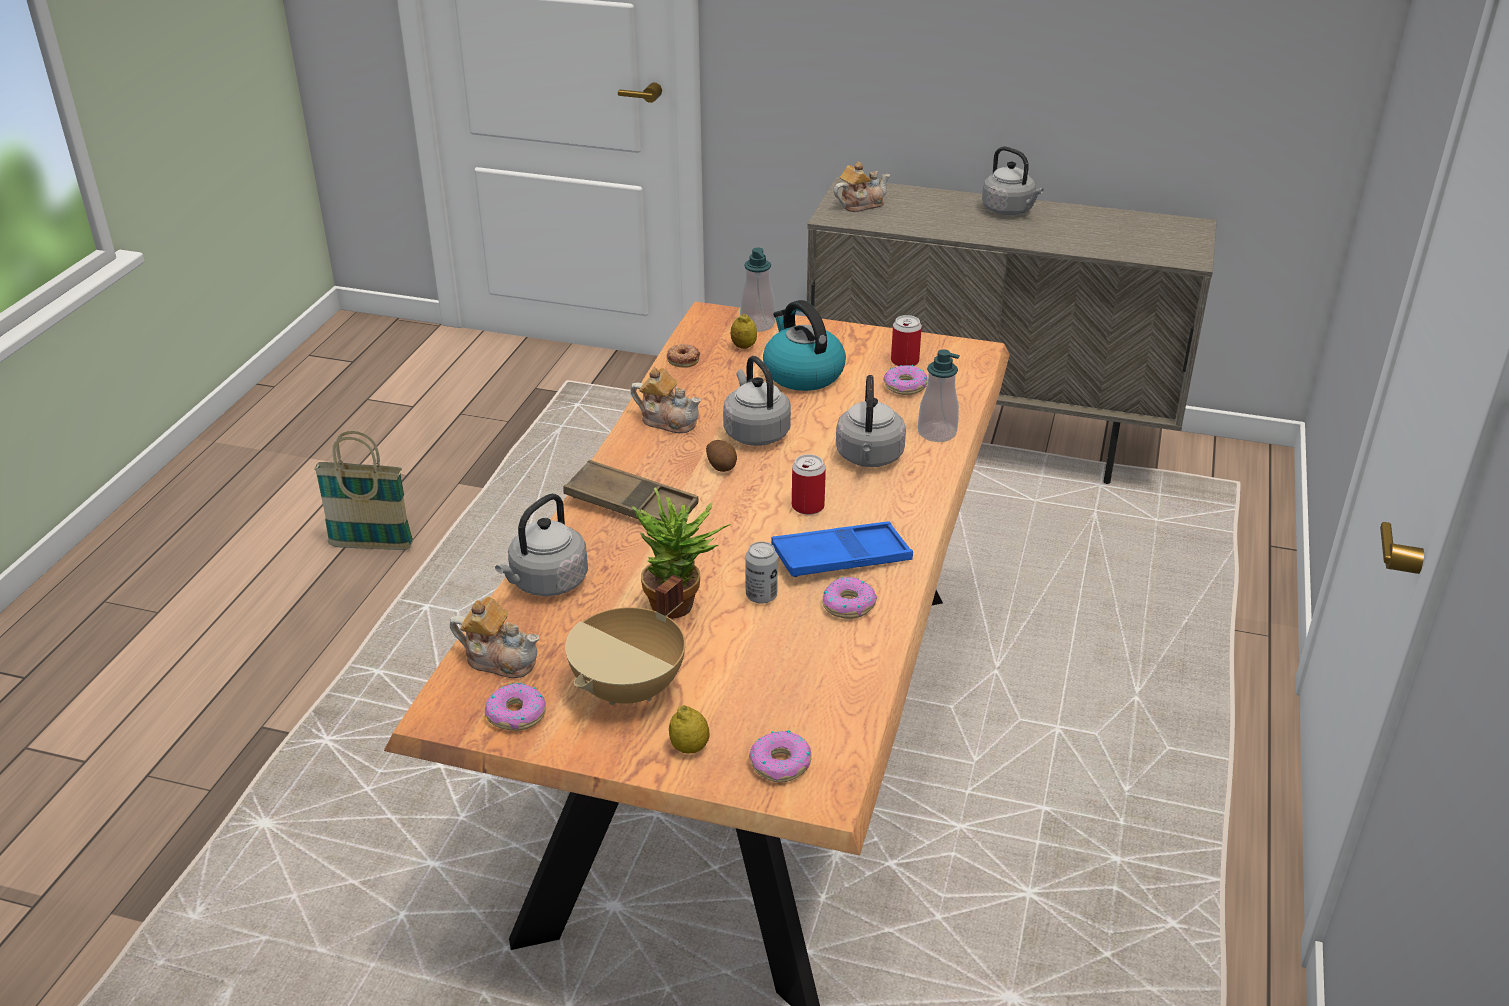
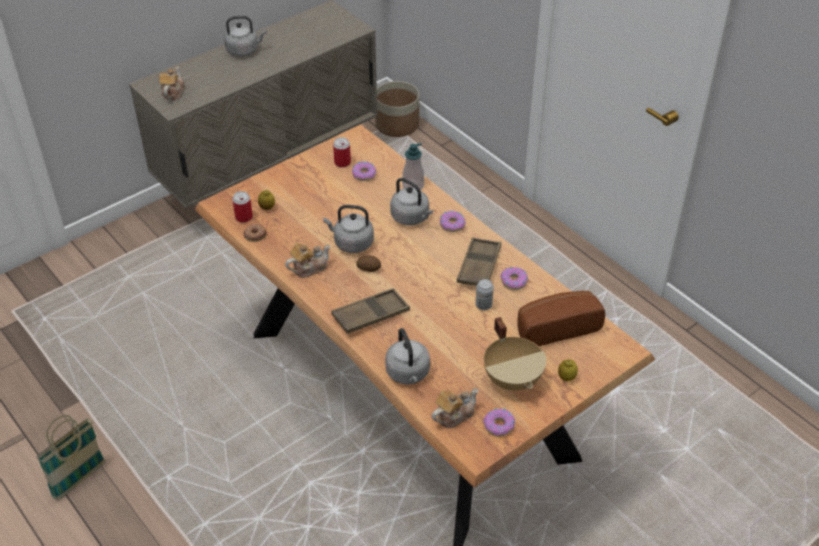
camera: 55 degrees left, 10 degrees up
potted plant [632,487,731,619] -> none
soap dispenser [740,248,775,332] -> none
donut [749,730,811,783] -> donut moved to [440,211,466,232]
kettle [763,300,846,391] -> none
blue tray [771,521,913,577] -> brown tray [457,237,501,286]
can [792,454,826,515] -> can moved to [232,191,253,223]
none -> planter [375,81,419,137]
none -> bread [517,291,605,346]

